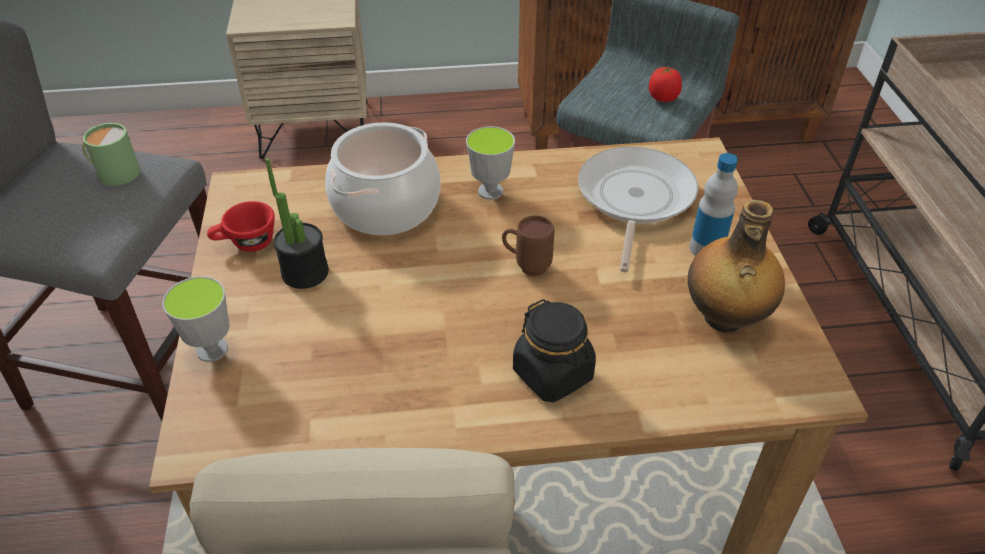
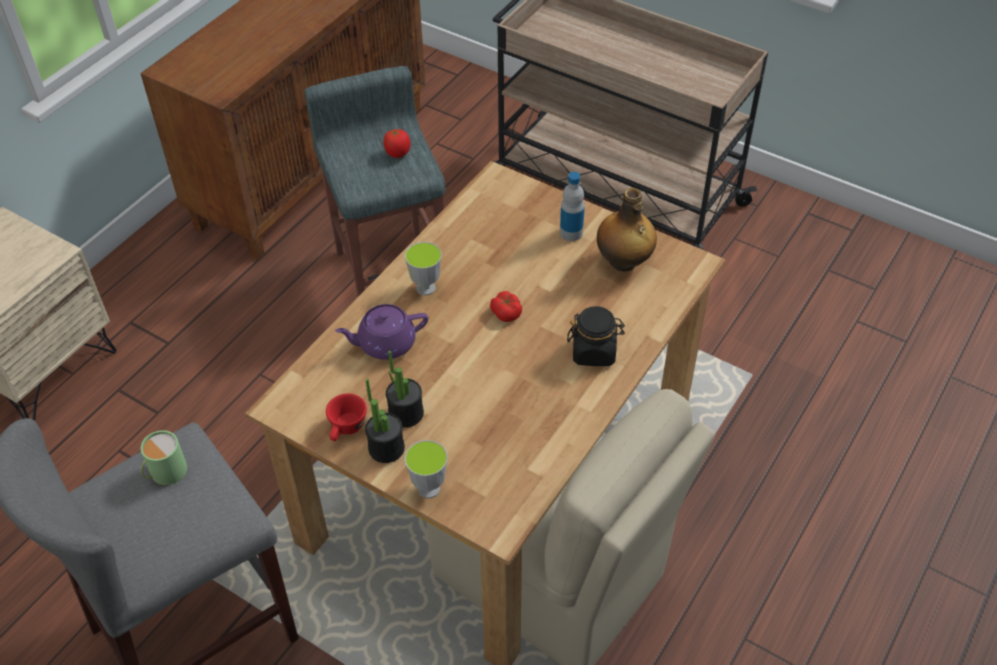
camera: 50 degrees left, 5 degrees up
cooking pot [325,122,441,235] -> purple teapot [335,304,428,360]
brown mug [502,215,554,276] -> tomato [490,291,522,322]
frying pan [578,147,698,273] -> none
none -> potted plant [365,379,405,463]

